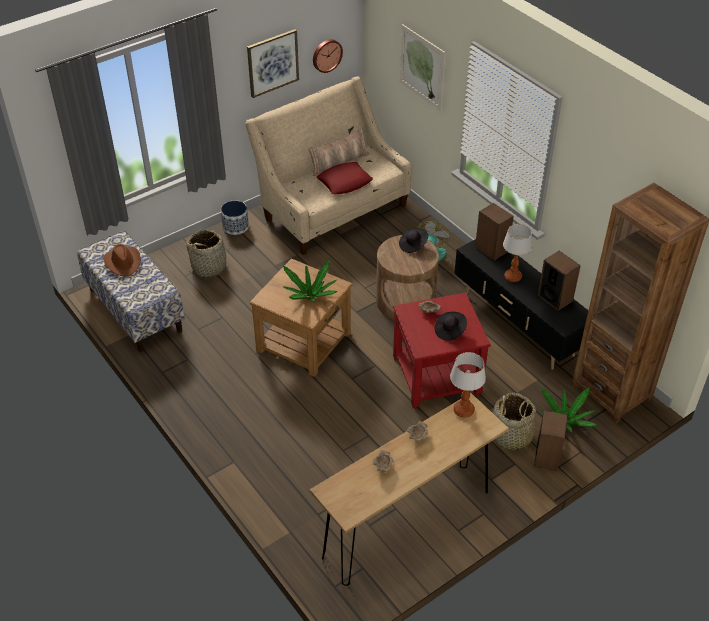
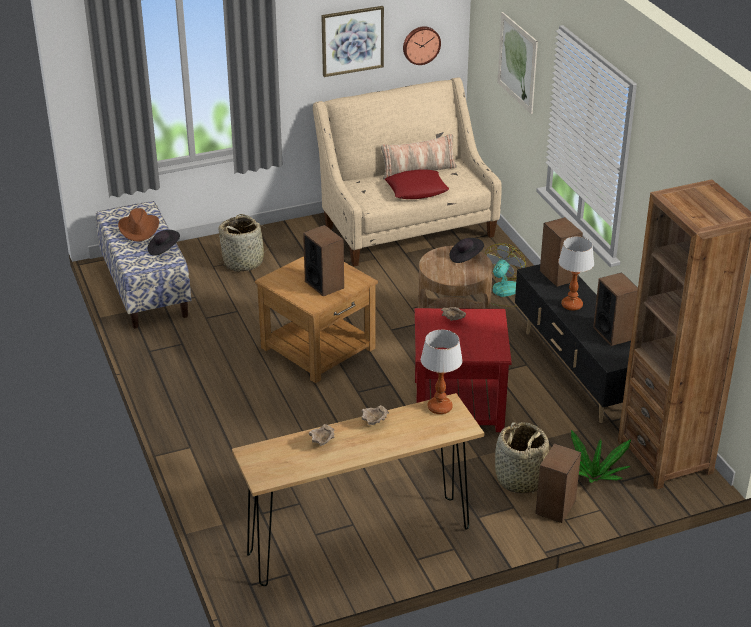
camera: 15 degrees right, 10 degrees down
planter [221,201,249,235] -> none
potted plant [283,260,337,302] -> speaker [303,225,344,296]
black hat [435,312,467,341] -> black hat moved to [148,230,180,256]

